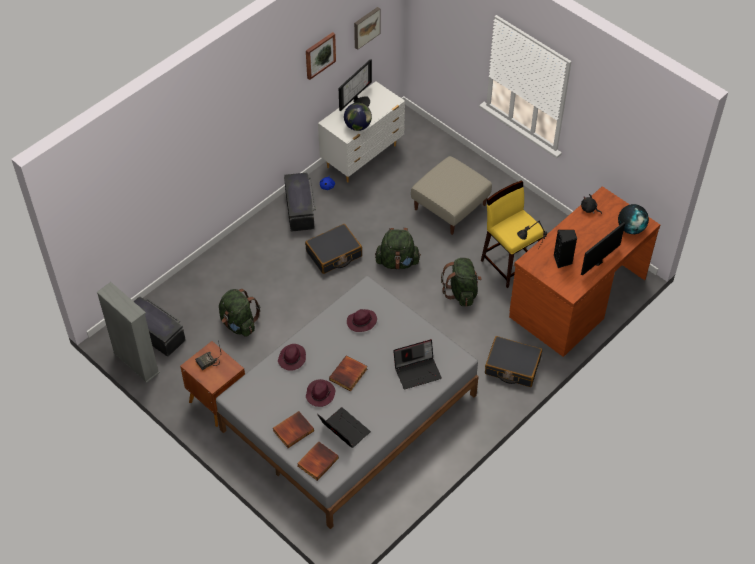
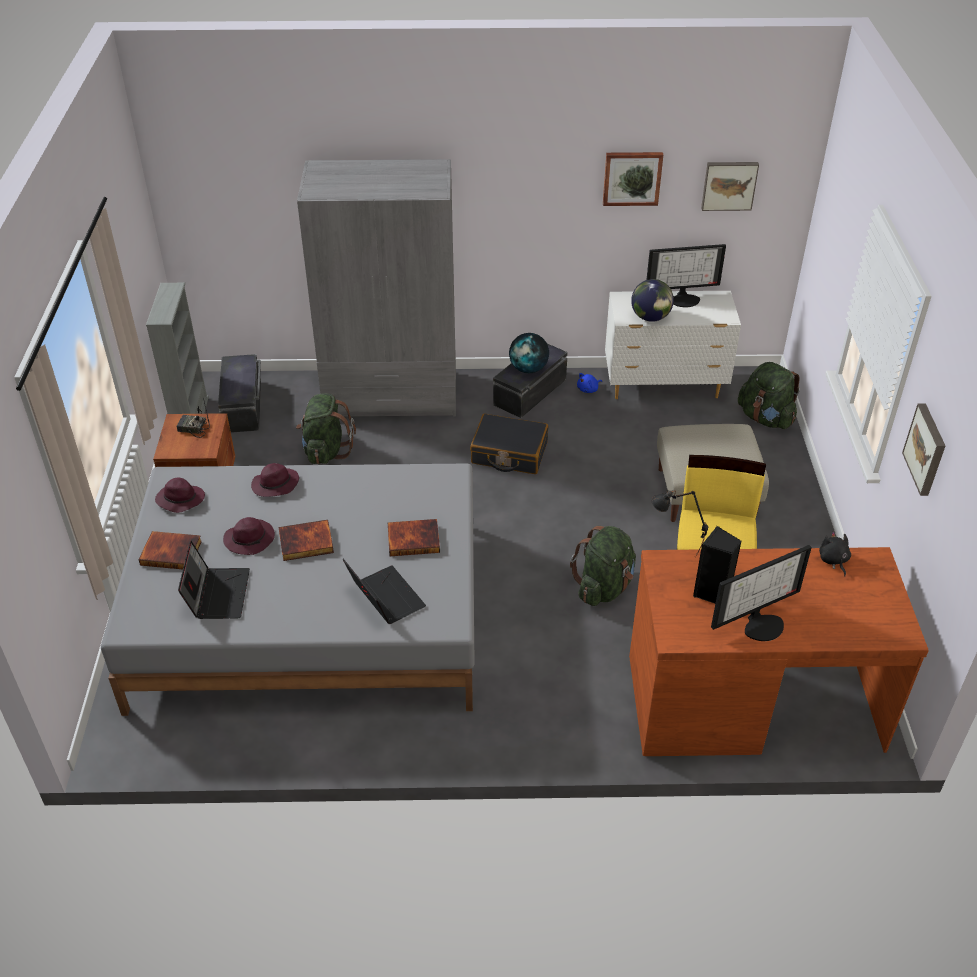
camera: 45 degrees right, 10 degrees down
book [297,441,339,481] -> book moved to [388,519,440,556]
purple hat [347,309,377,332] -> purple hat moved to [155,478,205,513]
green backpack [375,228,421,270] -> green backpack moved to [738,362,800,429]
laptop [393,339,442,389] -> laptop turned 150 degrees counterclockwise [342,559,426,624]
black suitcase [485,336,542,387] -> none
monitor [581,222,625,276] -> monitor turned 150 degrees clockwise [711,545,812,641]
globe [618,204,649,234] -> globe moved to [509,333,549,373]
none -> grey wardrobe [297,159,456,417]
none -> picture [902,403,945,496]

